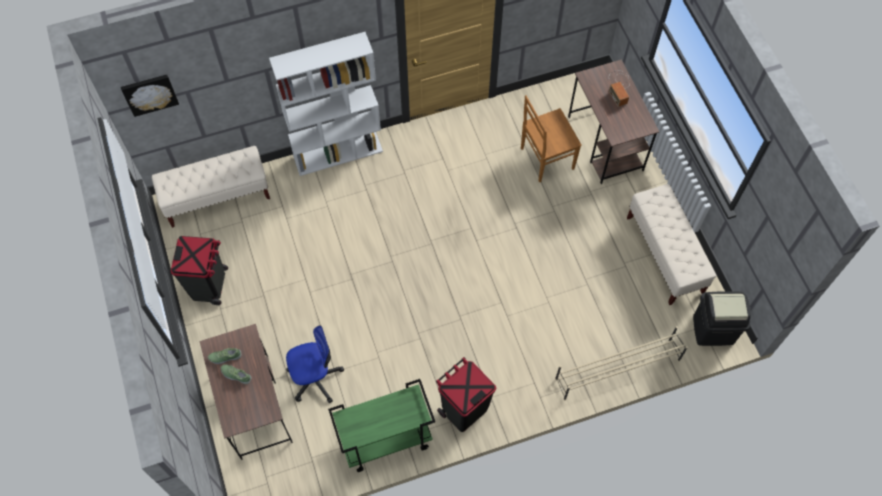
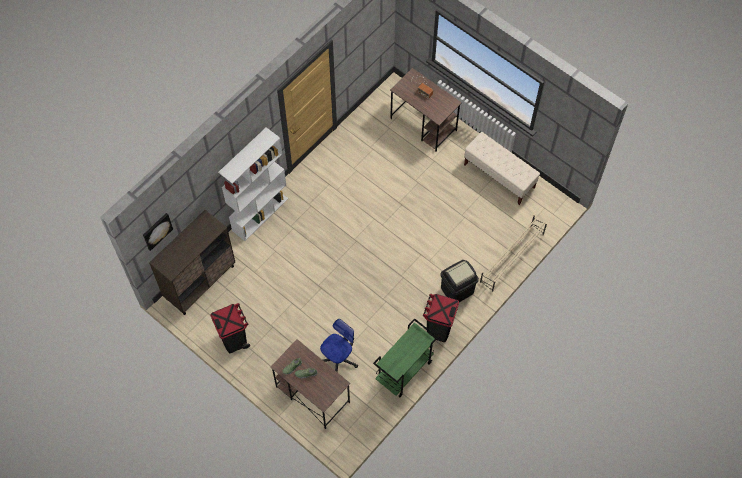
camera: 30 degrees left, 0 degrees up
beige bench [152,146,270,228] -> brown cabinet [149,210,235,315]
brown chair [521,96,582,183] -> none
black trash can [693,291,751,346] -> black trash can moved to [441,260,479,302]

